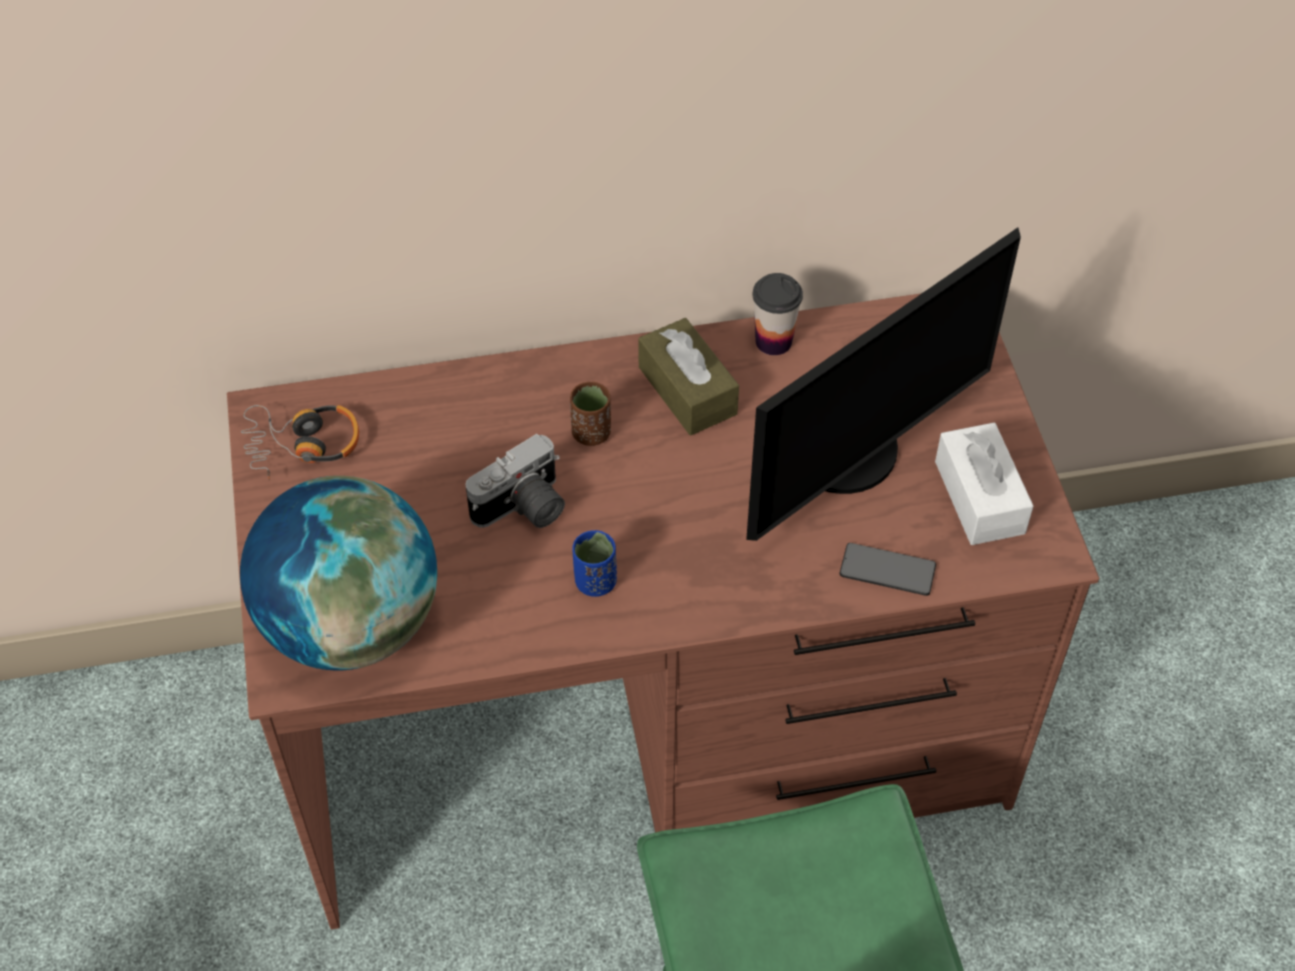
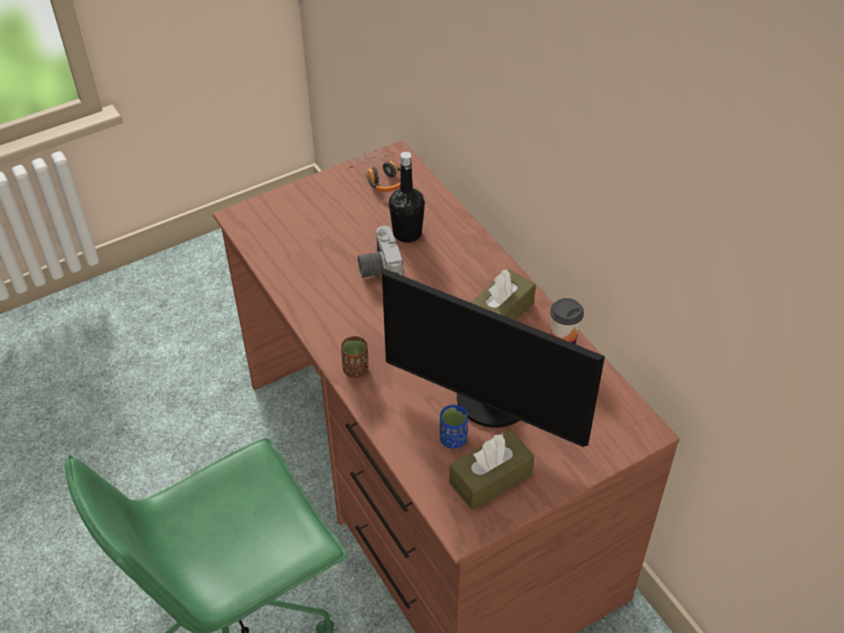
camera: 70 degrees right, 5 degrees down
globe [240,476,437,670] -> none
camera [465,434,565,528] -> camera turned 45 degrees clockwise [358,226,403,278]
brown cup [570,382,611,446] -> brown cup moved to [341,336,368,378]
blue cup [572,530,617,597] -> blue cup moved to [440,405,468,448]
phone [839,543,936,596] -> none
white tissue box [935,423,1033,545] -> brown tissue box [449,430,534,510]
none -> black bottle [389,152,425,243]

